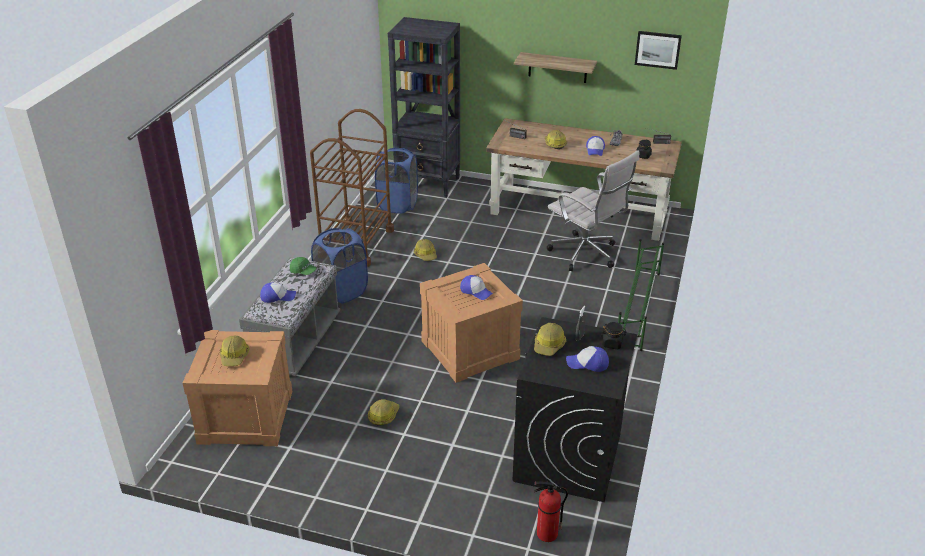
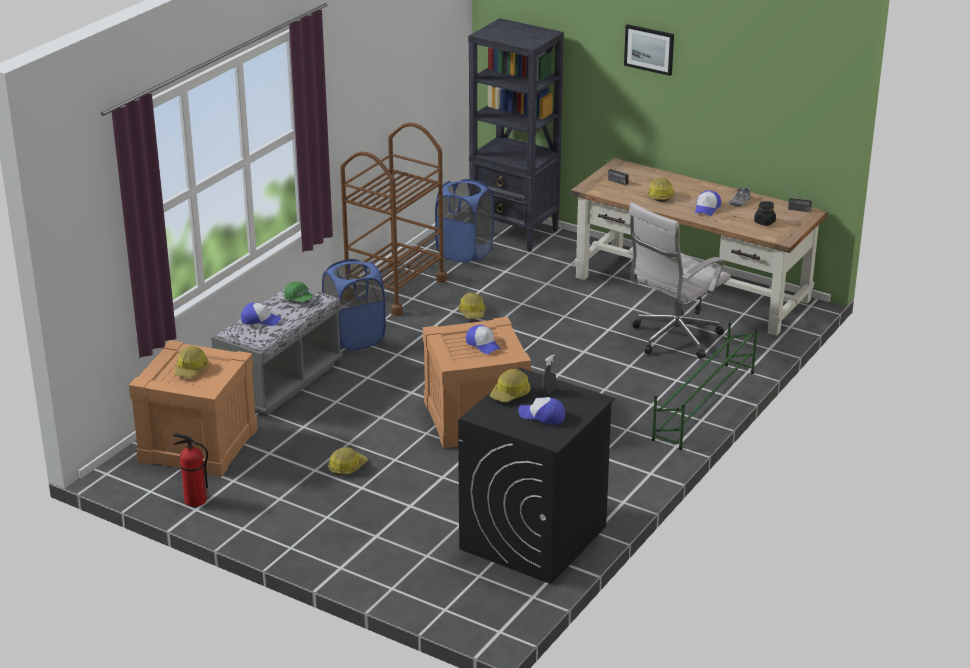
camera: 15 degrees right, 5 degrees down
shelf [514,52,597,83] -> none
fire extinguisher [534,481,568,542] -> fire extinguisher moved to [172,433,209,507]
white office chair [547,150,639,271] -> white office chair turned 75 degrees clockwise [628,202,731,359]
black jar [601,322,627,349] -> none
picture [635,31,682,70] -> picture moved to [624,24,674,76]

